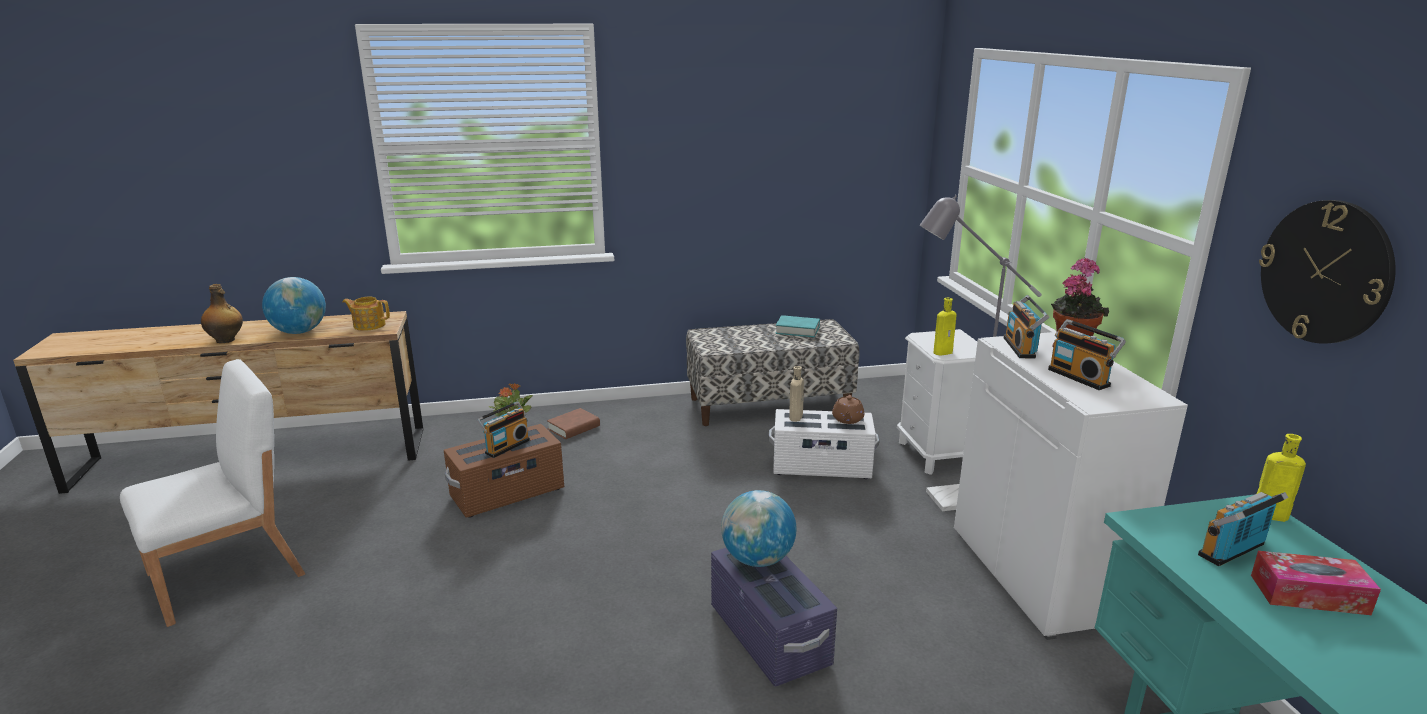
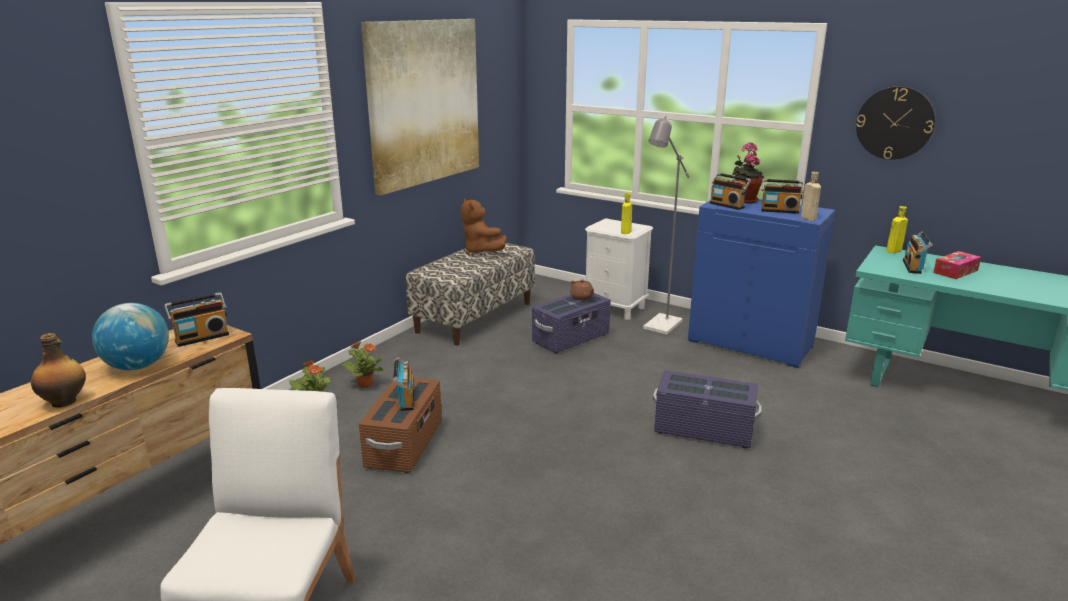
camera: 45 degrees left, 0 degrees up
teapot [342,297,390,331] -> radio [165,292,229,347]
brown book [547,408,600,439] -> potted plant [342,341,384,388]
globe [721,490,797,567] -> none
white storage box [768,409,879,479] -> purple storage box [532,293,611,353]
turquoise book [775,315,820,337] -> brown plush toy [461,199,507,255]
beige bottle [789,366,804,422] -> beige bottle moved to [801,172,821,221]
white cabinet [954,332,1188,640] -> blue cabinet [688,199,835,368]
none -> picture [361,19,479,196]

